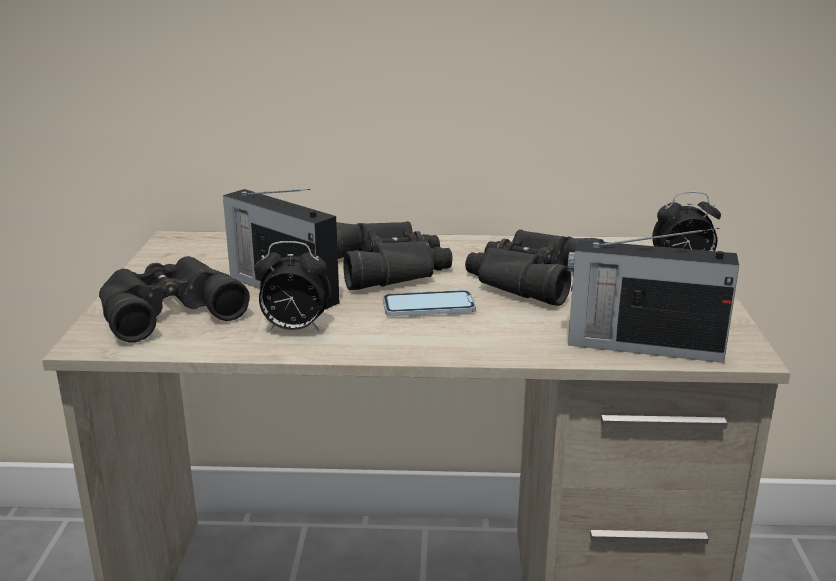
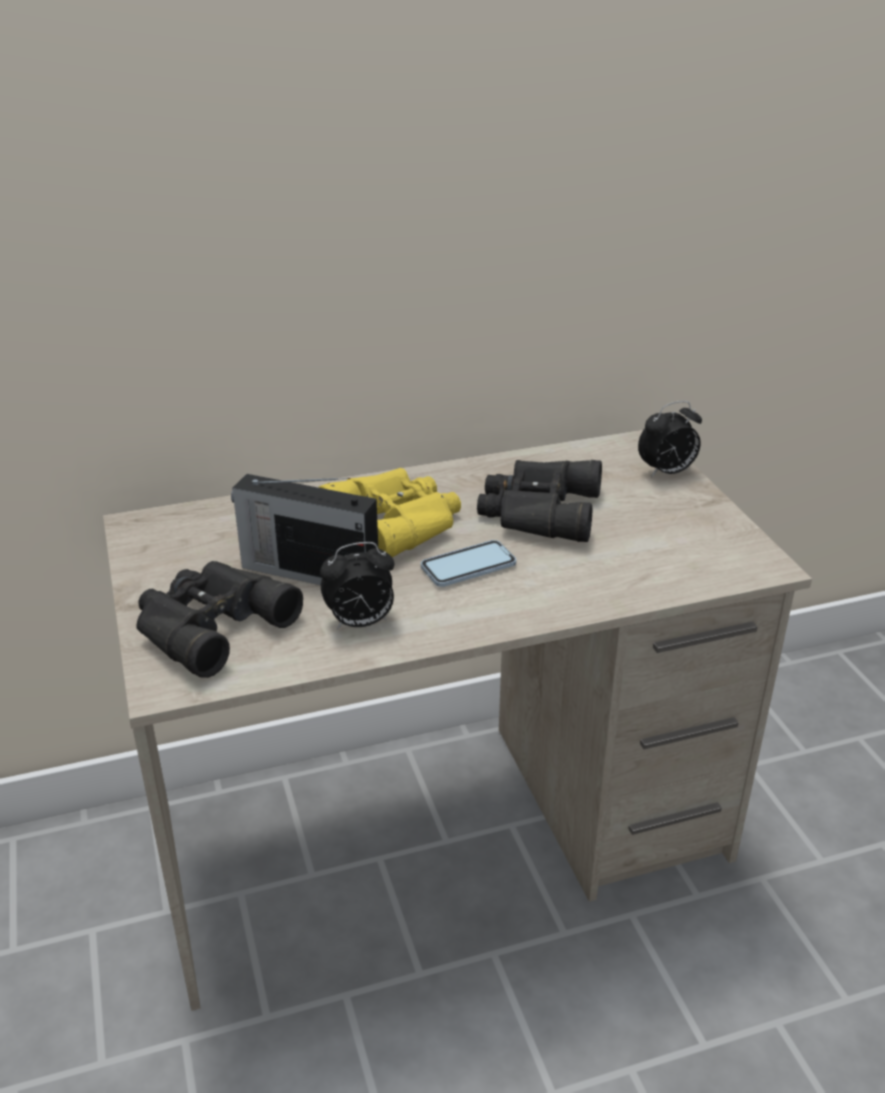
camera: 20 degrees left, 10 degrees up
black binoculars [336,221,453,290] -> yellow binoculars [318,467,461,558]
radio [567,228,739,363] -> none

